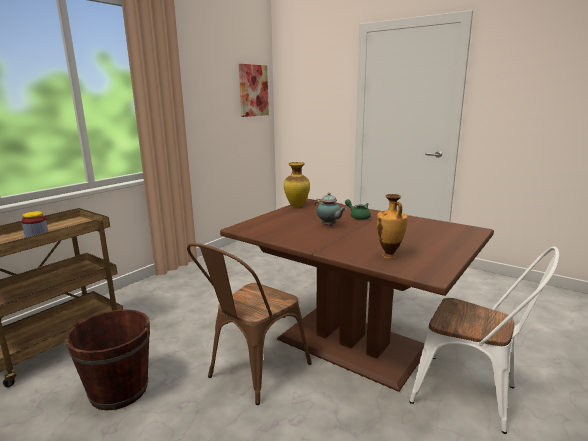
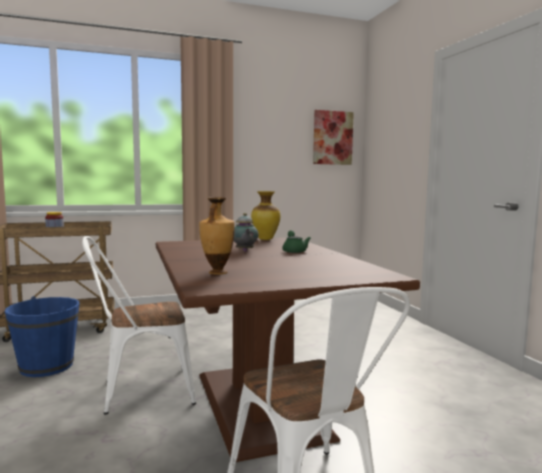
camera: 35 degrees right, 10 degrees down
brown bucket [65,309,150,411] -> blue bucket [5,296,80,377]
brown chair [187,243,312,405] -> white chair [82,236,196,414]

